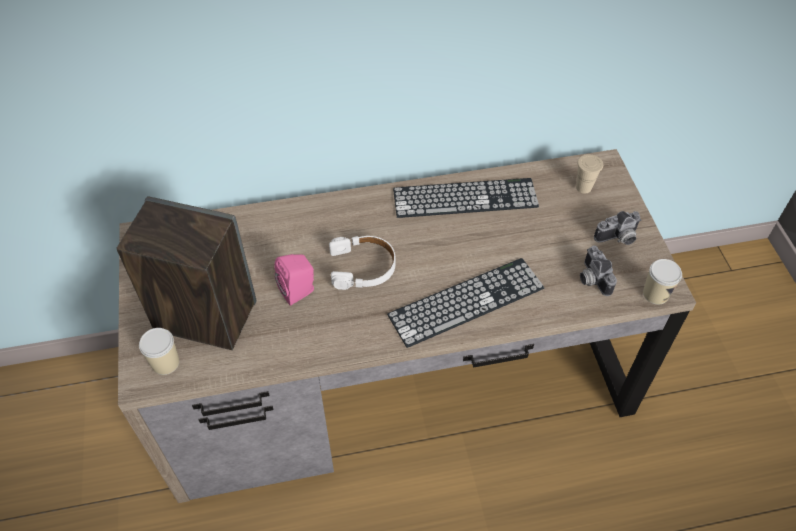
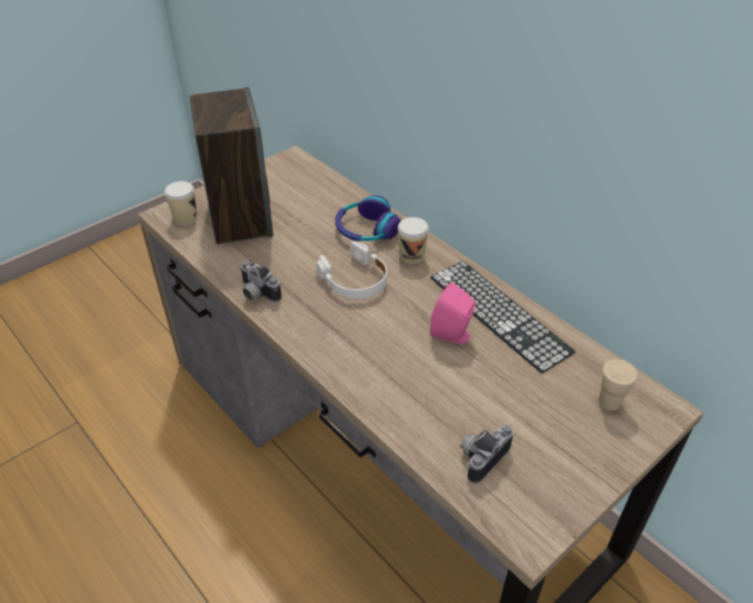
camera: 60 degrees right, 10 degrees down
pink speaker [274,254,314,306] -> pink speaker moved to [430,282,476,345]
keyboard [387,258,544,348] -> none
camera [594,211,641,245] -> camera moved to [240,260,282,302]
cup [643,259,682,305] -> cup moved to [398,217,429,264]
none -> headphones [335,195,401,241]

